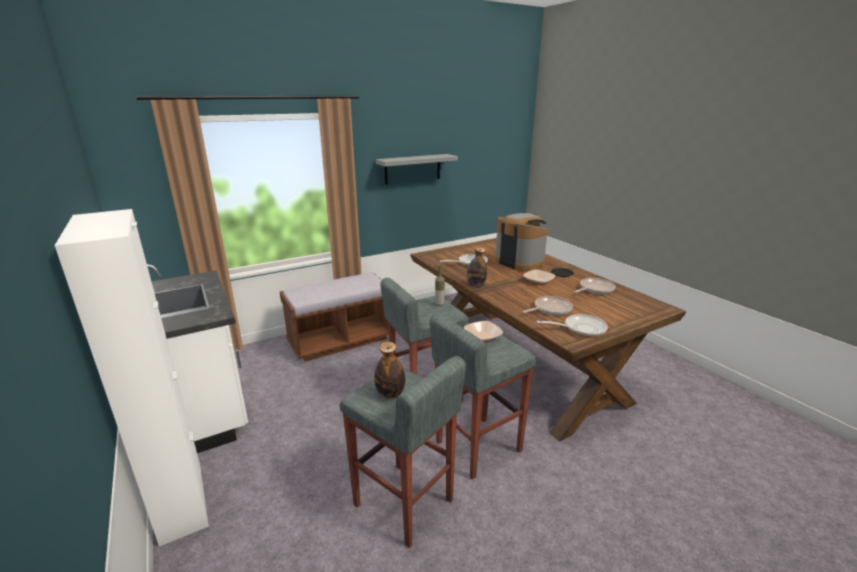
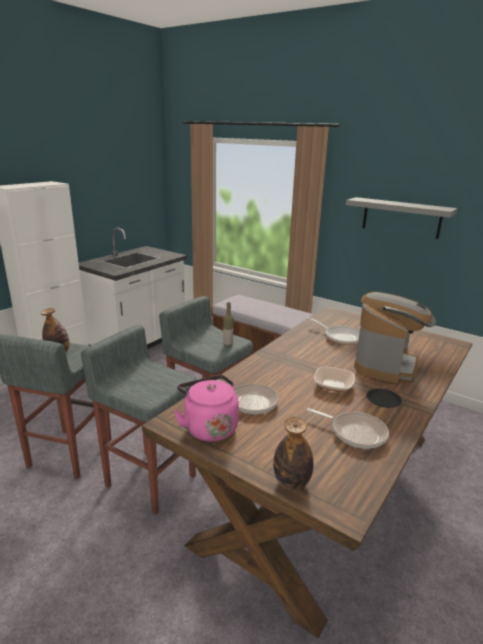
camera: 65 degrees right, 0 degrees up
bowl [464,321,503,342] -> none
bottle [467,247,487,287] -> bottle moved to [273,417,313,490]
frying pan [537,314,608,337] -> pink kettle [174,375,239,442]

